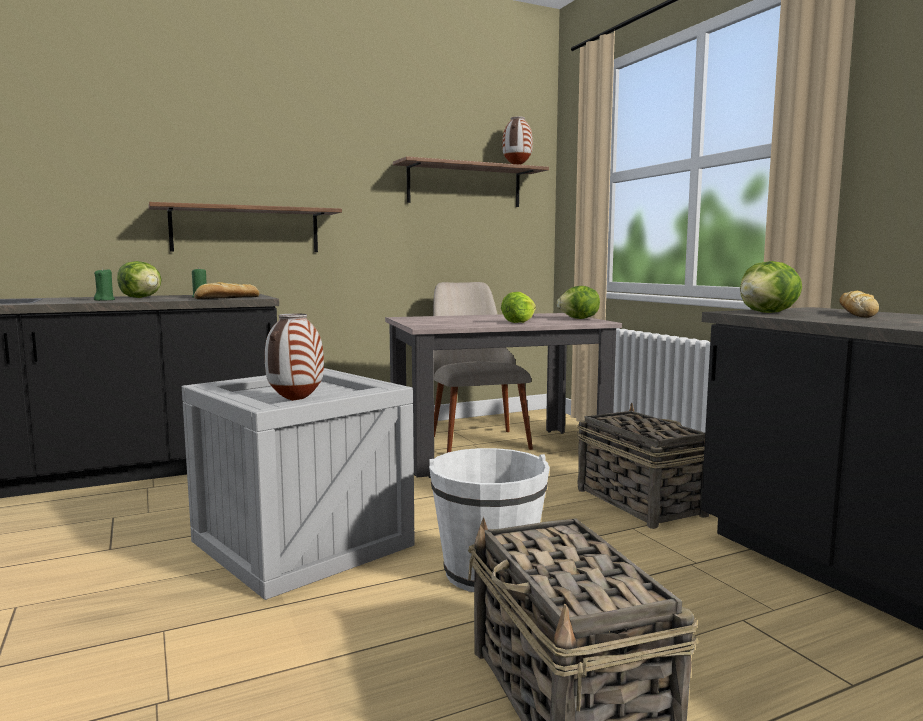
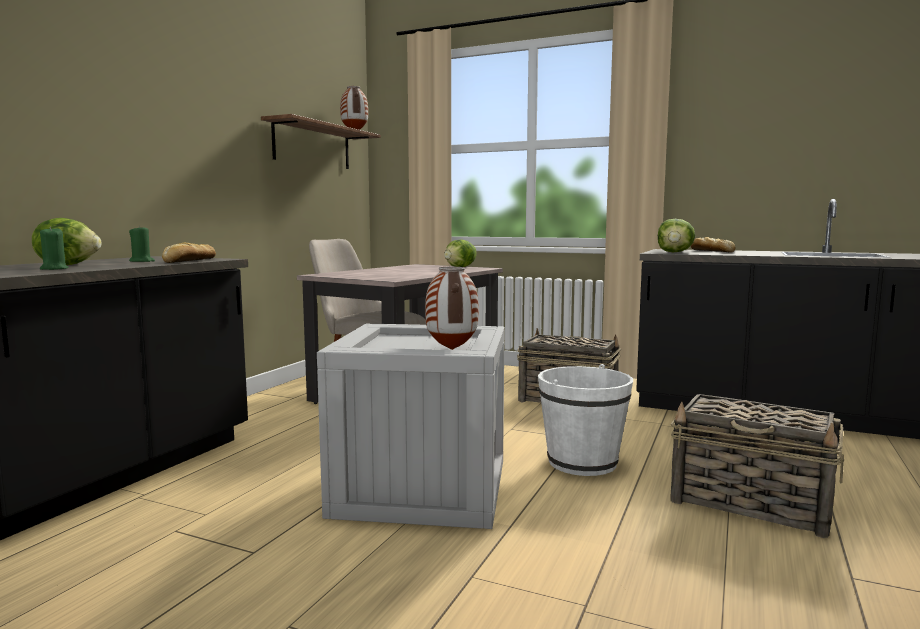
camera: 40 degrees left, 0 degrees up
shelf [148,202,342,252] -> none
lettuce [501,292,536,323] -> none

